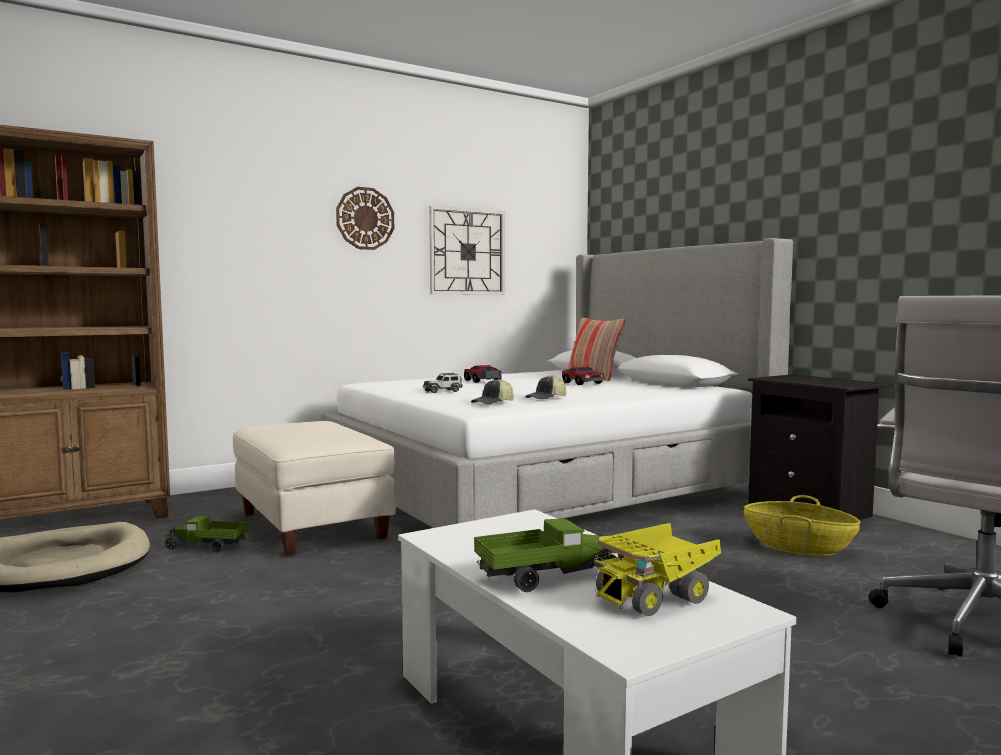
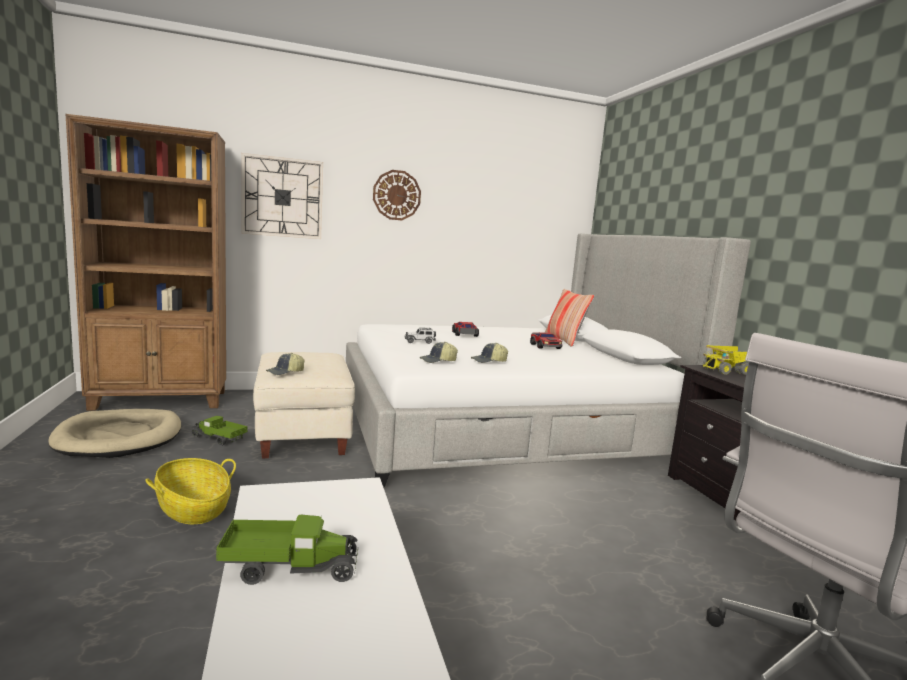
camera: 15 degrees right, 5 degrees up
wall clock [429,206,505,295] -> wall clock moved to [242,153,323,239]
toy truck [594,523,721,616] -> toy truck moved to [703,345,749,375]
basket [744,495,861,556] -> basket moved to [145,458,236,524]
none -> cap [266,353,304,375]

